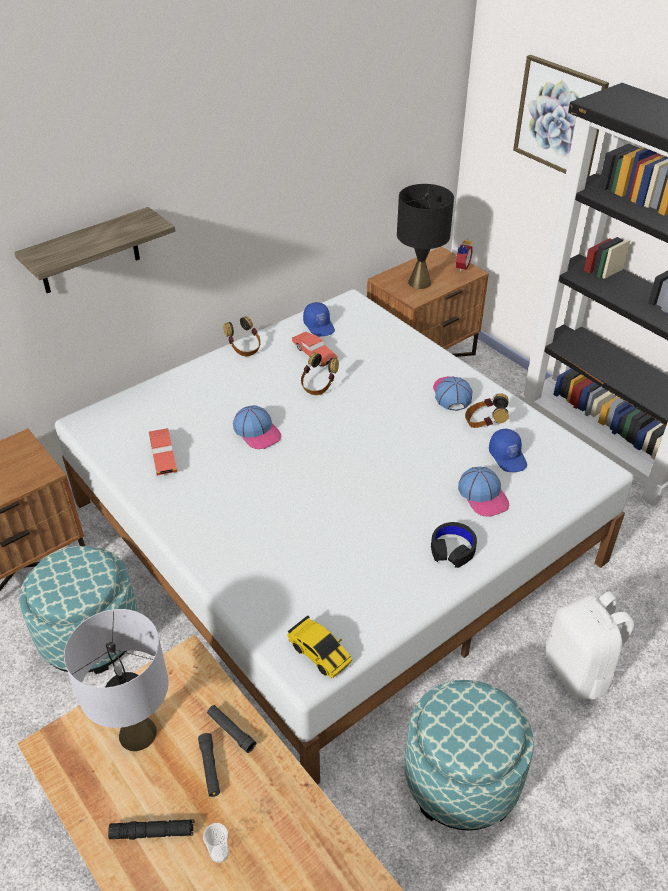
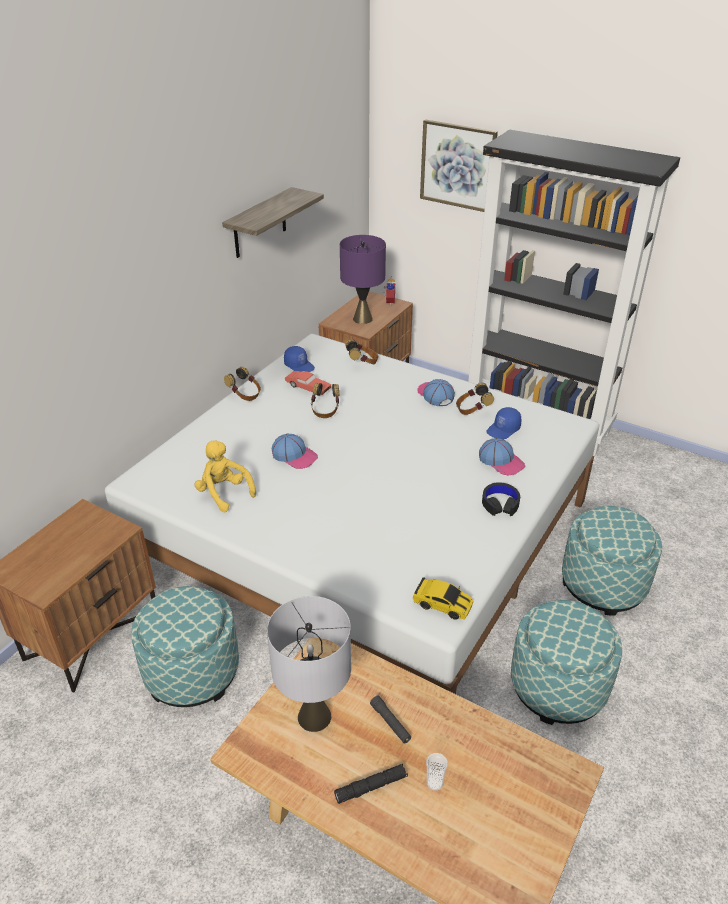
camera: 20 degrees left, 5 degrees down
shelf [14,207,175,293] -> shelf moved to [222,187,324,258]
red toy car [149,428,177,476] -> yellow plush toy [194,441,256,513]
black flashlight [207,705,256,753] -> none
black table lamp [397,184,454,289] -> purple table lamp [340,235,386,324]
blue cap [489,429,527,472] -> blue cap turned 90 degrees clockwise [486,407,521,440]
white backpack [546,591,634,700] -> ottoman [562,506,662,615]
none -> headphones [345,339,379,364]

